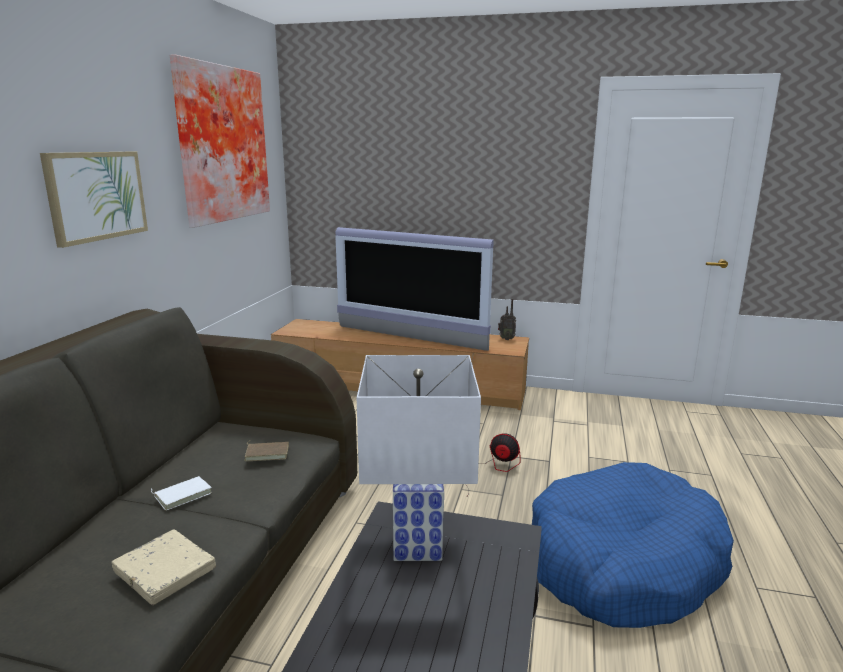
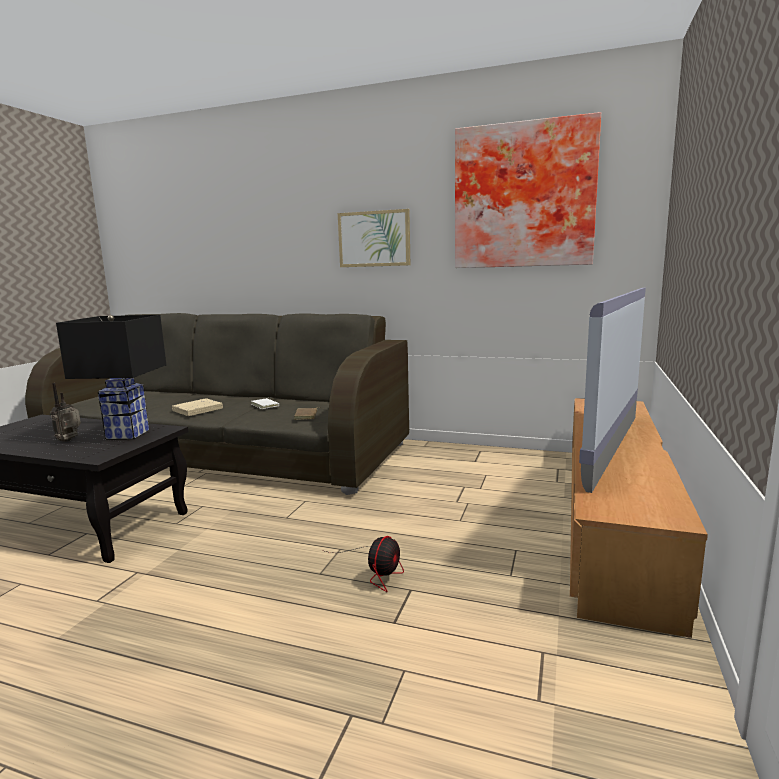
camera: 95 degrees right, 5 degrees down
white table lamp [357,355,481,561] -> black table lamp [56,315,166,439]
radio [498,299,516,340] -> radio moved to [51,383,81,442]
blue dog bed [532,462,734,628] -> none

